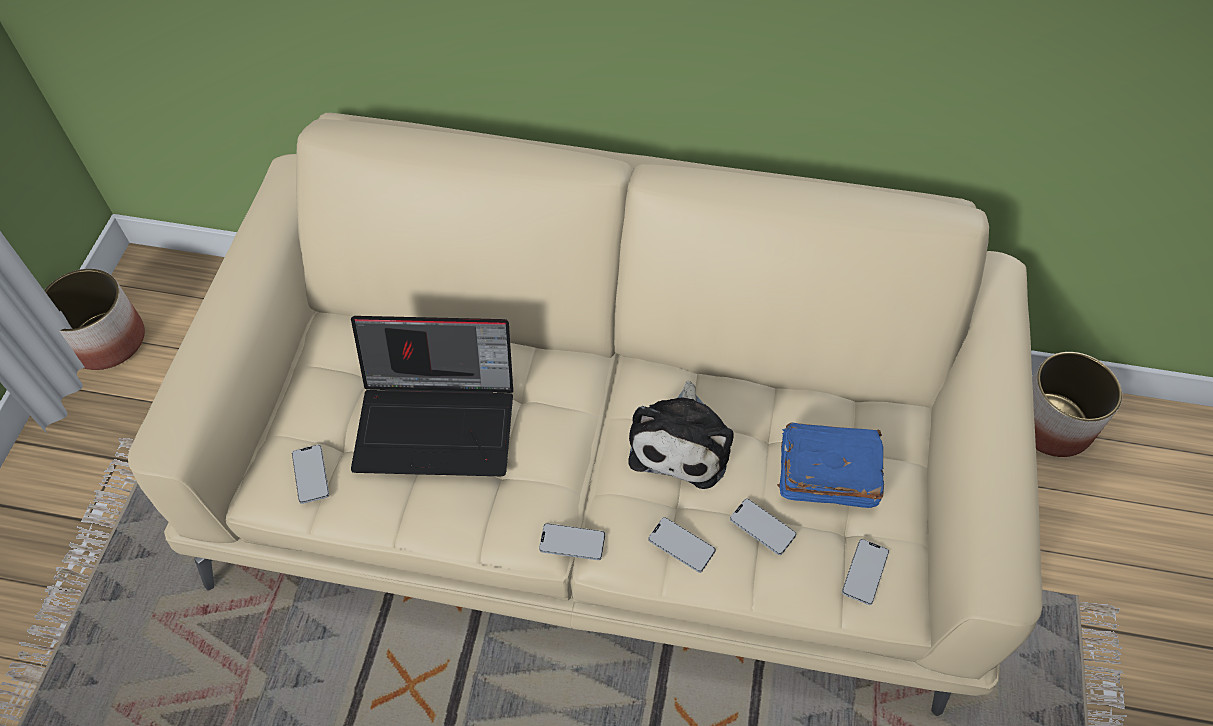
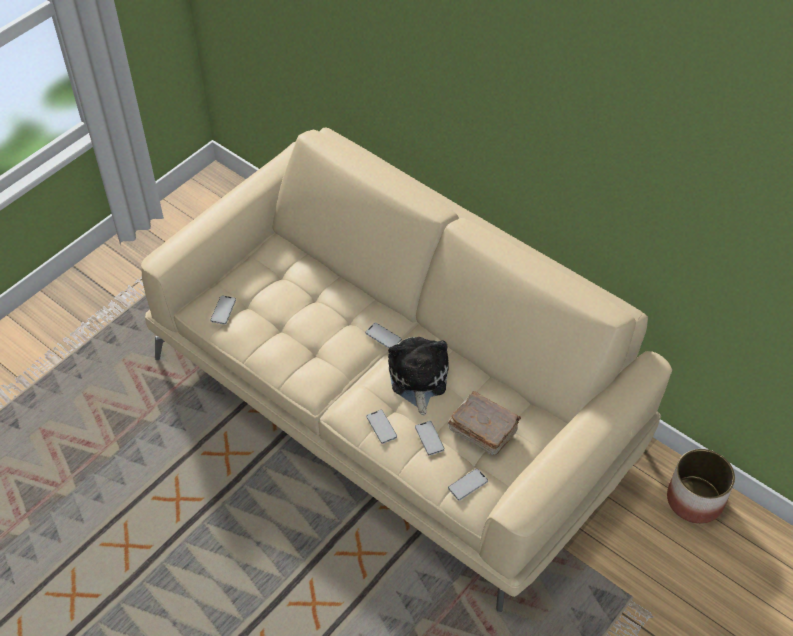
camera: 30 degrees right, 5 degrees down
planter [44,269,145,370] -> none
laptop [351,316,513,476] -> none
phone [539,523,605,560] -> phone moved to [365,323,402,348]
plush toy [628,381,734,489] -> plush toy turned 135 degrees clockwise [388,337,449,415]
blue book [777,422,884,508] -> brown book [448,391,521,455]

